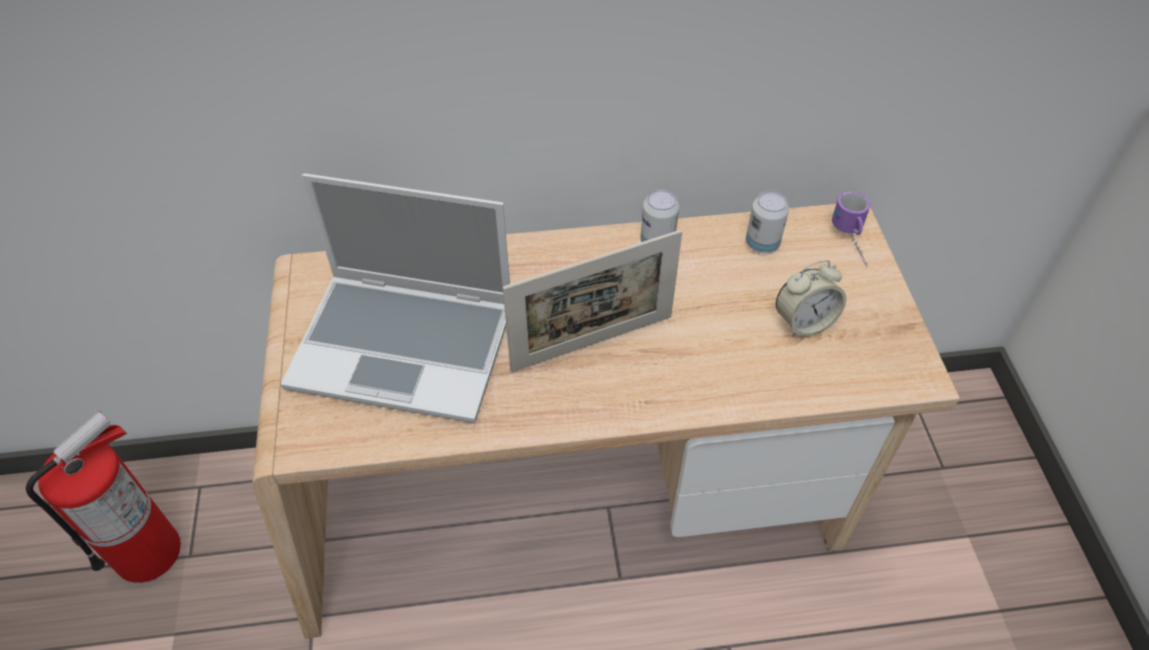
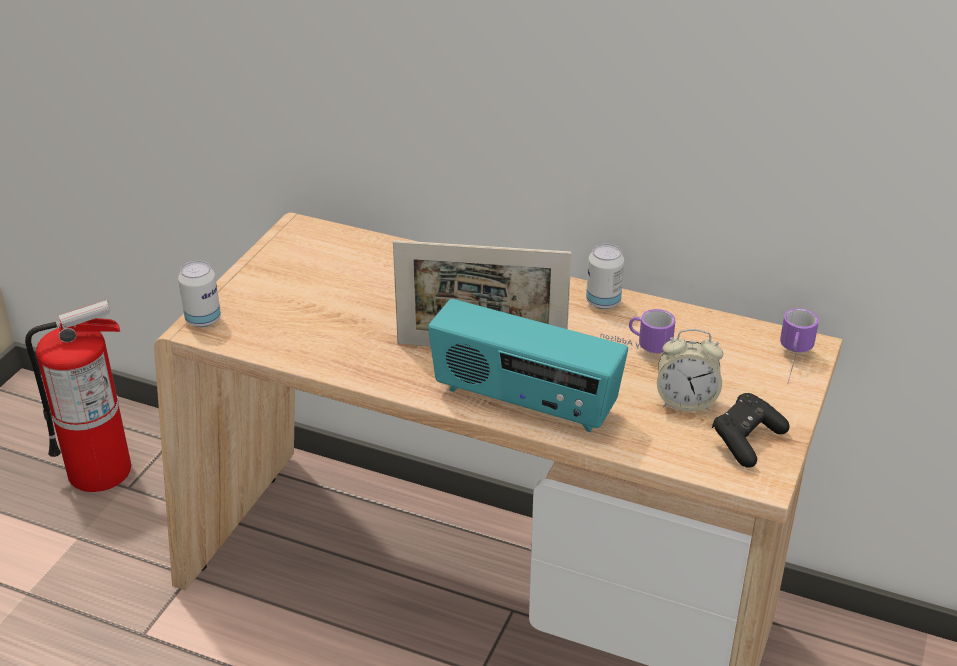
camera: 30 degrees right, 15 degrees down
laptop [280,173,510,423] -> none
can [746,190,789,253] -> can moved to [178,261,221,327]
none -> radio [428,299,628,432]
none -> mug [600,309,676,353]
none -> black game controller [712,393,789,468]

